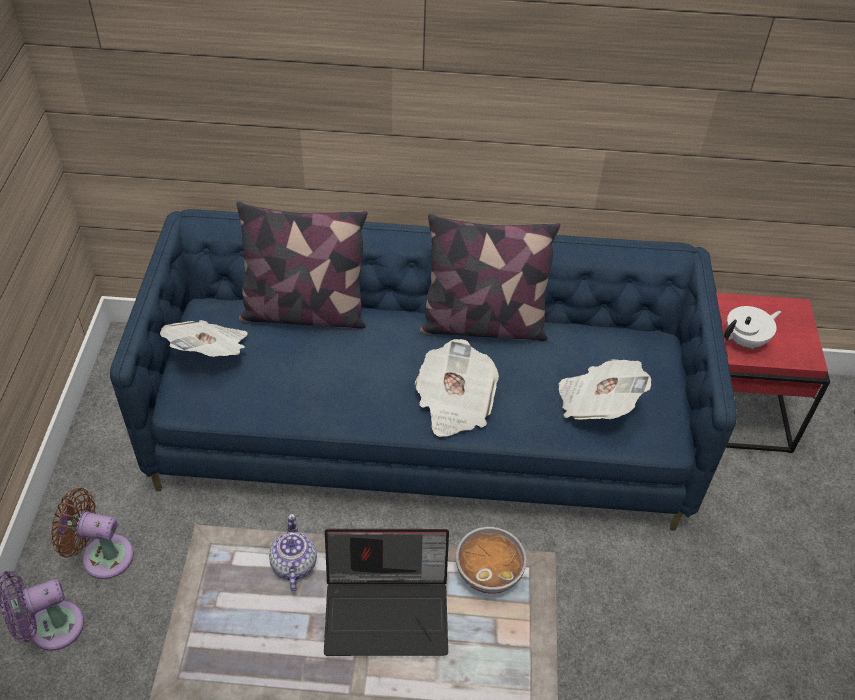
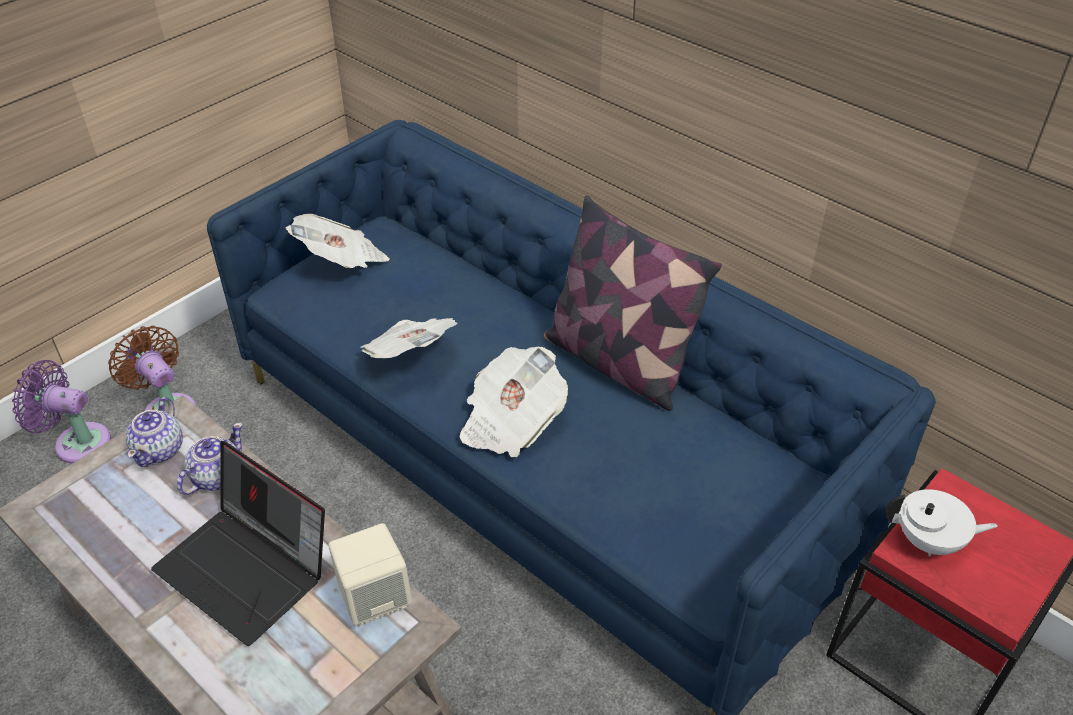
camera: 40 degrees right, 5 degrees down
pillow [236,202,368,329] -> none
bowl [456,527,527,594] -> beige speaker [328,523,412,626]
newspaper [558,359,651,420] -> newspaper moved to [360,318,458,358]
none -> teapot [126,397,183,467]

